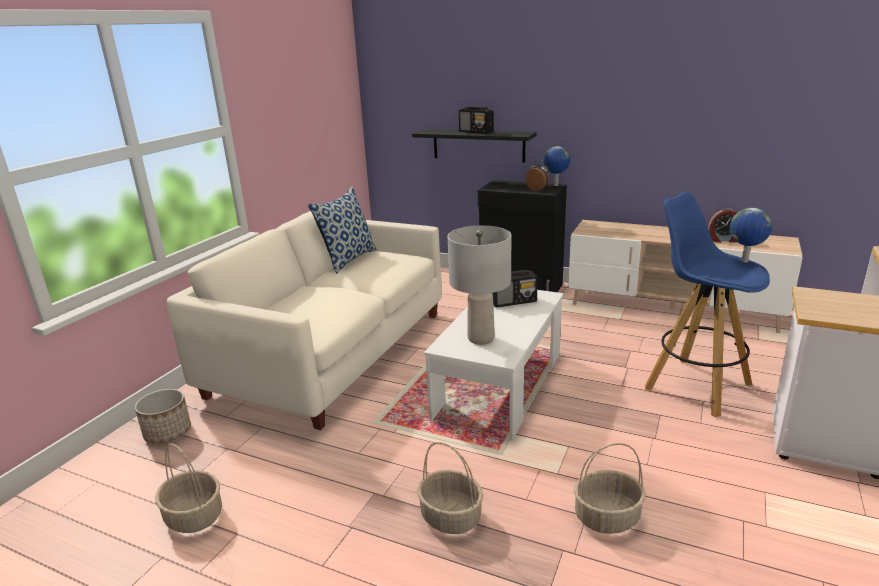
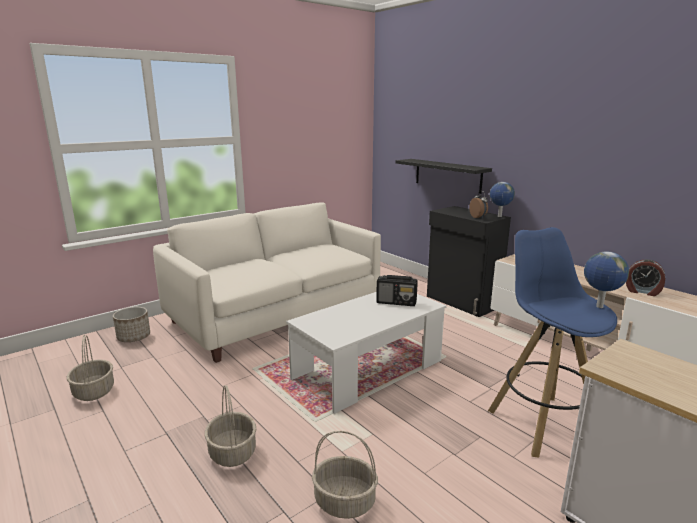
camera: 25 degrees right, 5 degrees down
pillow [308,186,377,273] -> none
grey table lamp [448,226,511,345] -> none
radio [459,106,494,134] -> none

